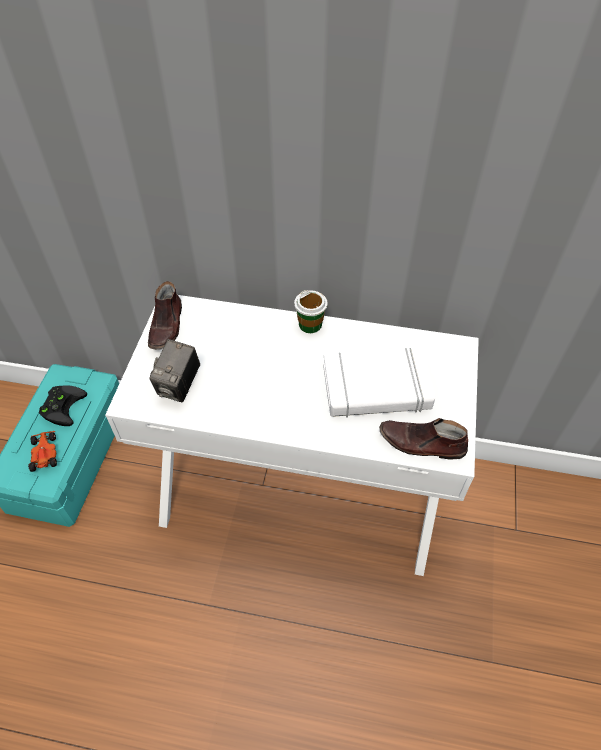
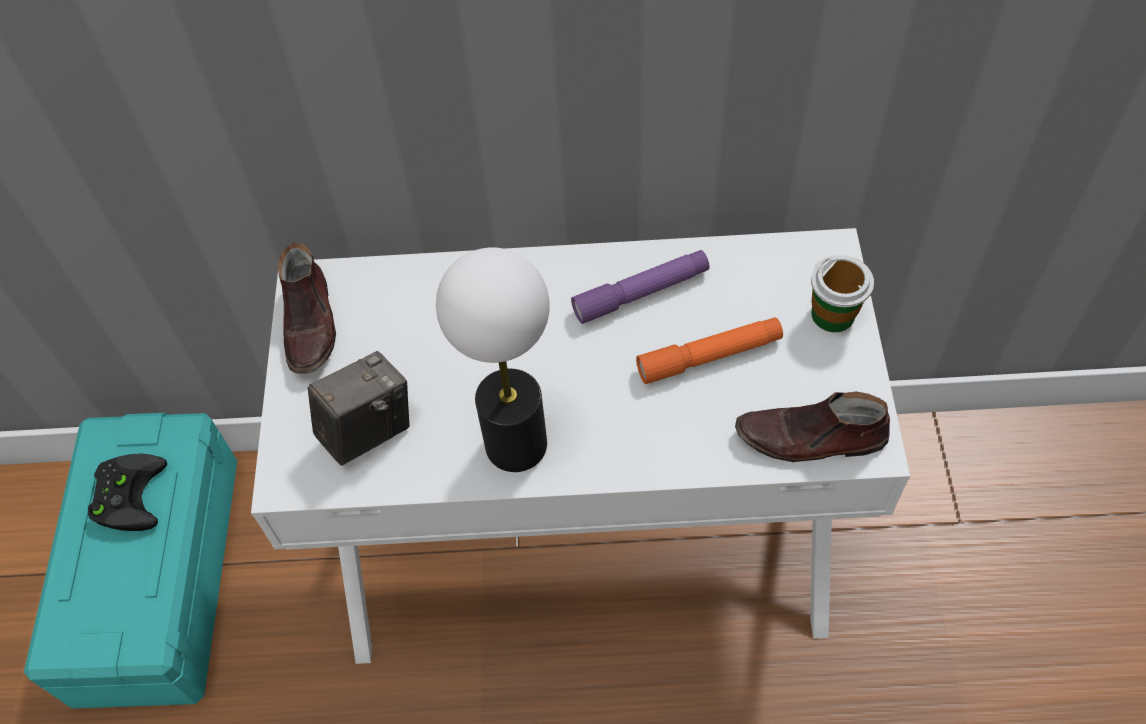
camera: 10 degrees left, 5 degrees up
toy car [28,431,57,472] -> none
camera [149,339,200,403] -> camera turned 135 degrees counterclockwise [308,351,410,466]
cup [294,290,327,333] -> cup moved to [811,255,874,332]
white book [323,347,436,418] -> orange flashlight [636,317,783,384]
none -> table lamp [436,247,550,472]
none -> purple flashlight [571,250,709,324]

